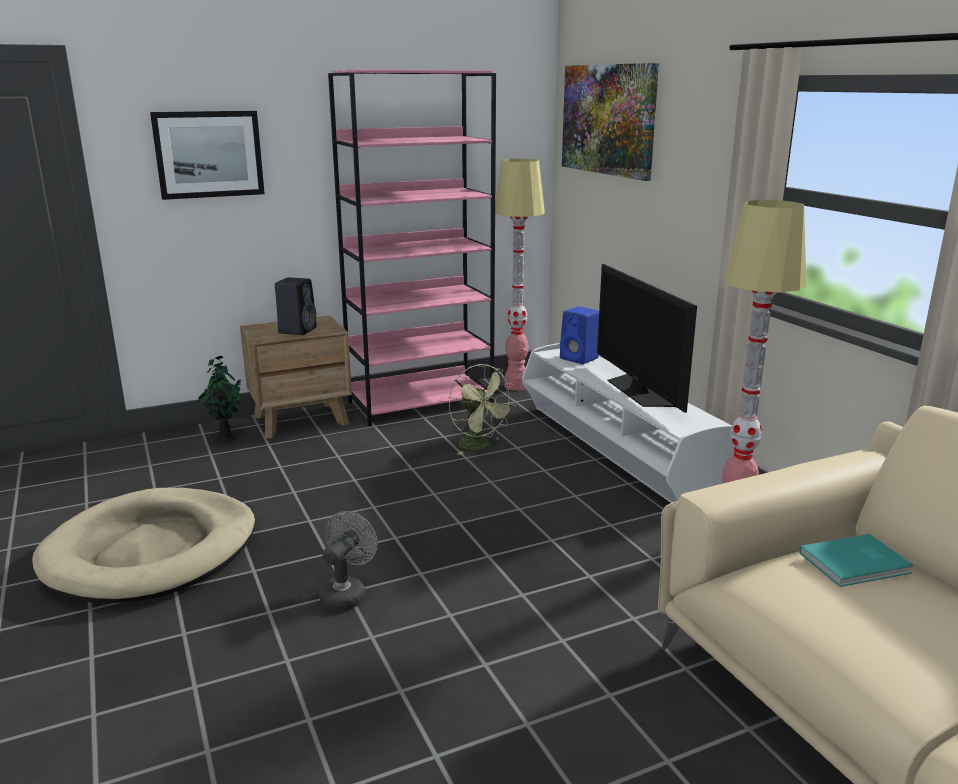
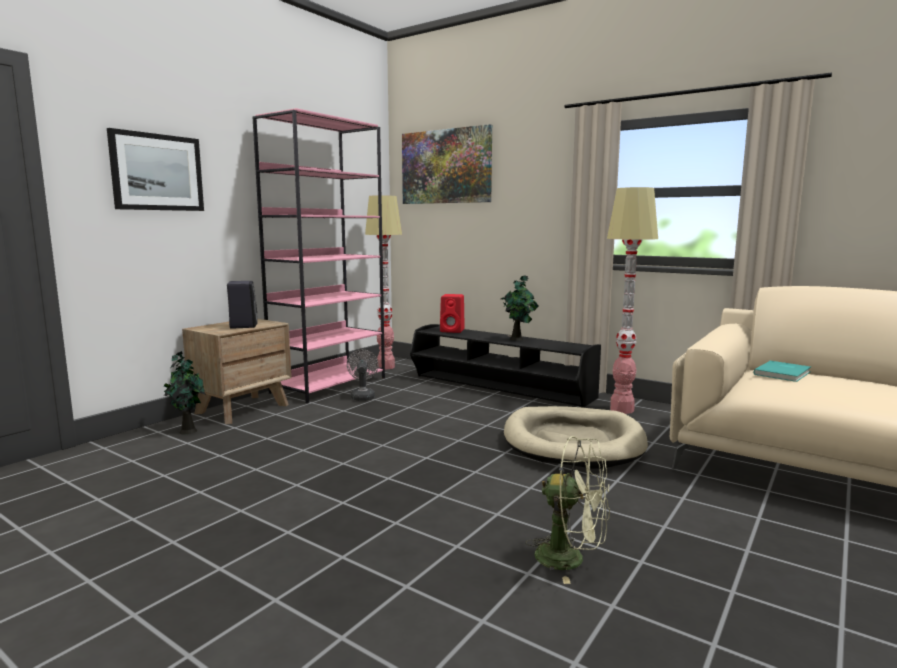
camera: 30 degrees left, 10 degrees down
beige dog bed [32,488,255,603] -> beige dog bed moved to [504,406,648,469]
grey fan [319,511,378,610] -> grey fan moved to [347,349,379,401]
green fan [449,364,516,455] -> green fan moved to [525,436,610,584]
white tv stand [522,343,735,503] -> black tv stand [410,324,601,408]
blue speaker [560,306,599,364] -> red speaker [440,294,465,333]
television [597,264,697,413] -> potted plant [501,276,539,341]

